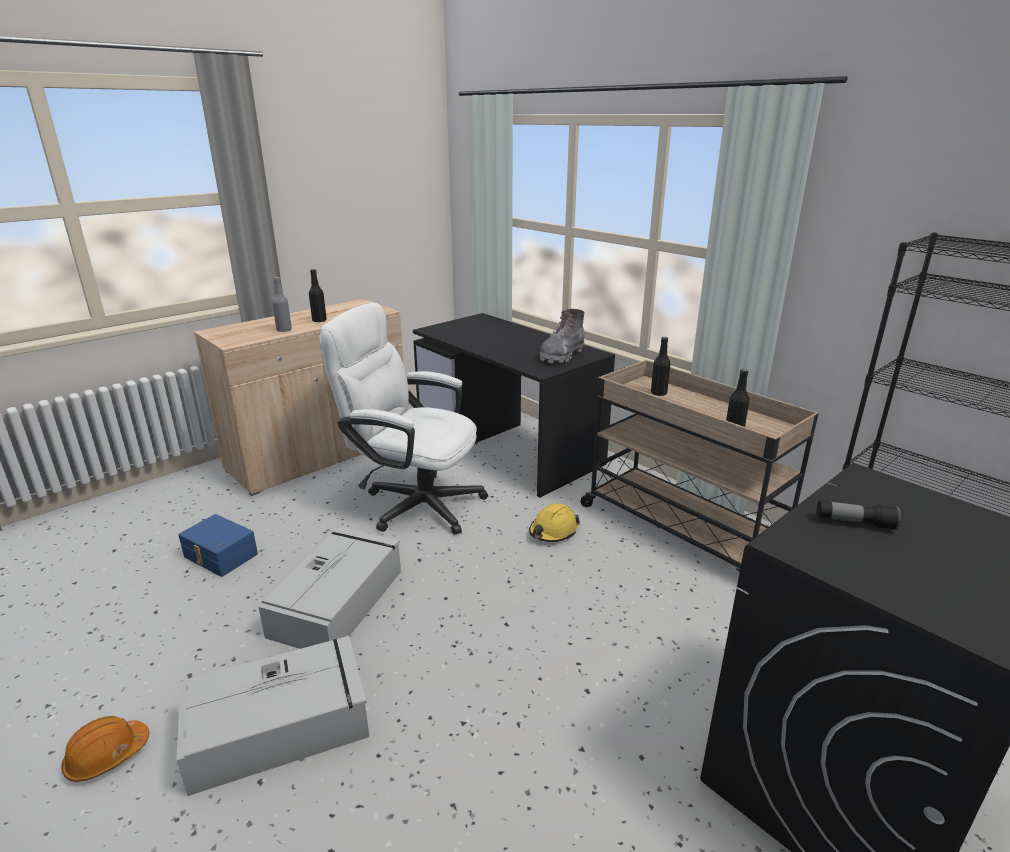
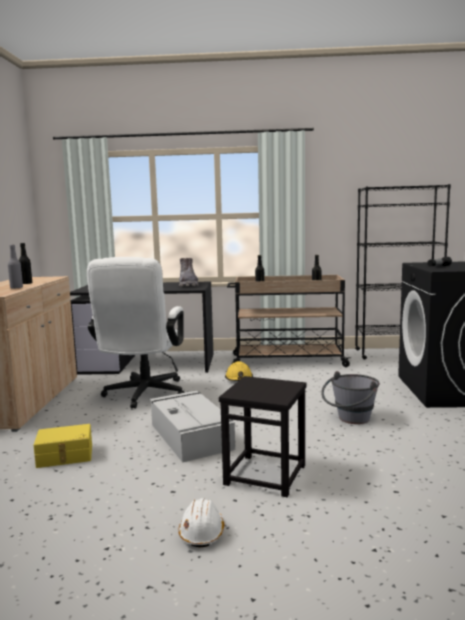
camera: 45 degrees left, 15 degrees down
orange hard hat [61,716,149,782] -> white hard hat [178,498,224,547]
grey storage box [176,636,369,796] -> black stool [219,376,307,497]
blue storage box [178,514,258,577] -> yellow storage box [33,424,92,468]
white office chair [319,302,488,535] -> white office chair turned 60 degrees counterclockwise [87,257,185,408]
none -> grey bucket [321,371,380,424]

